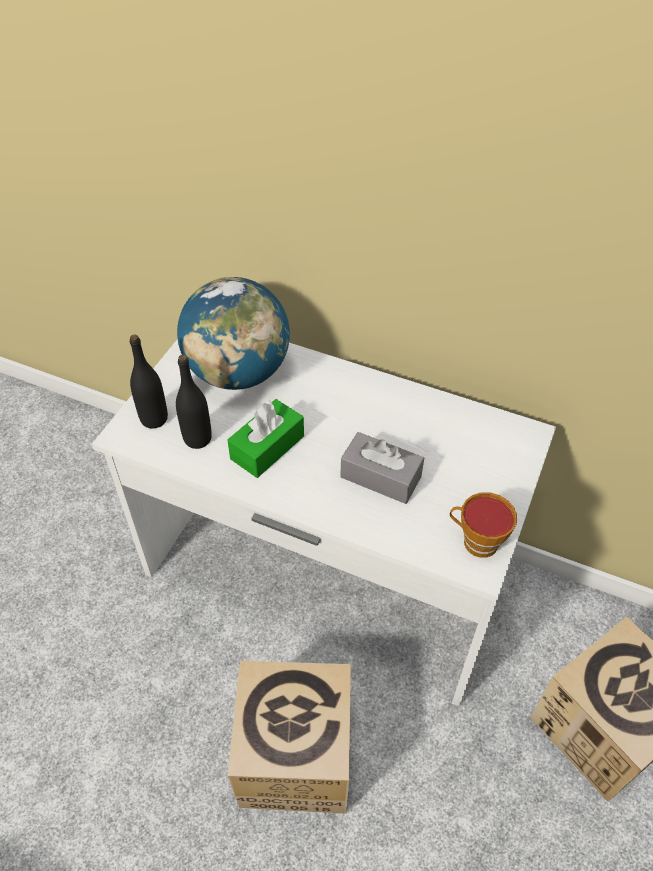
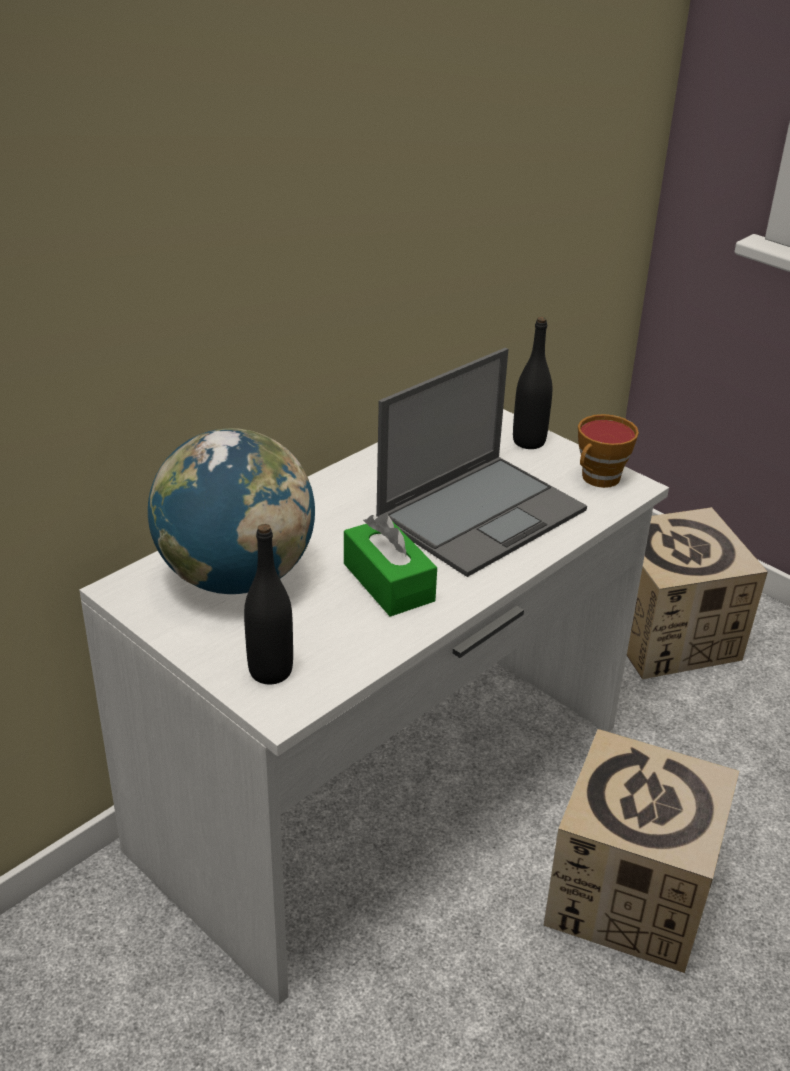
camera: 70 degrees left, 15 degrees down
black bottle [176,355,212,449] -> black bottle moved to [513,317,552,449]
grey tissue box [340,432,424,504] -> laptop [376,348,587,577]

